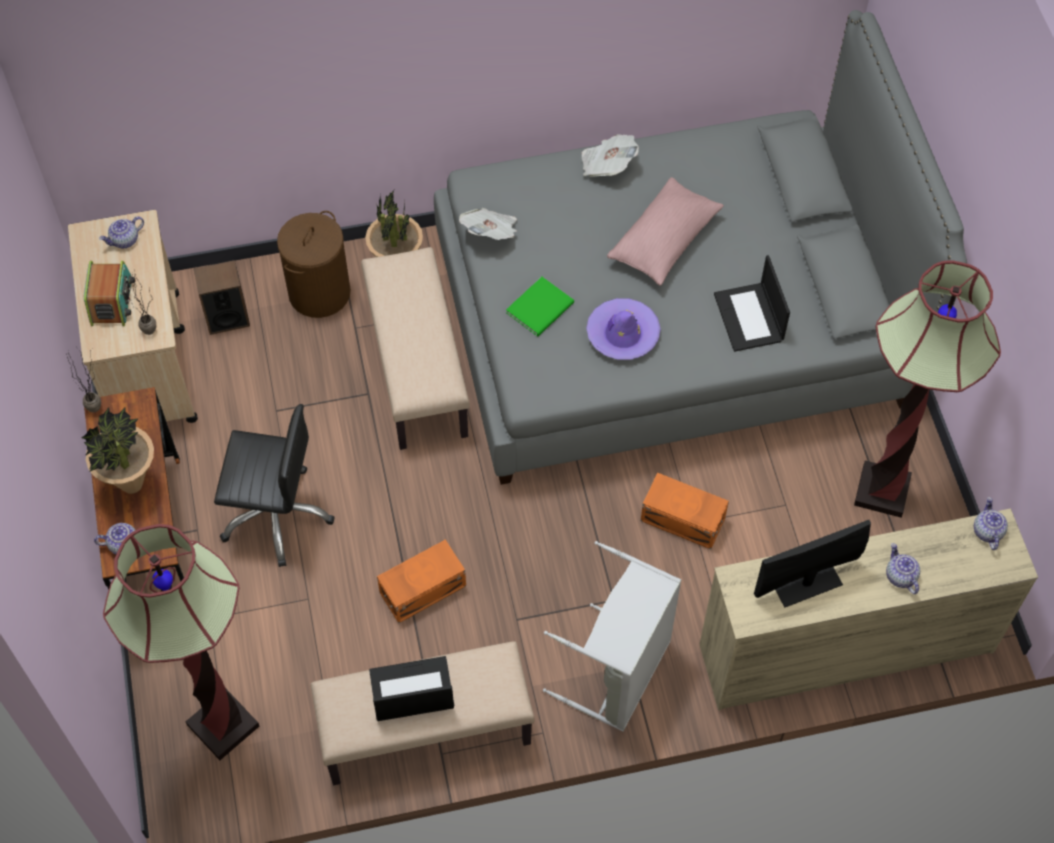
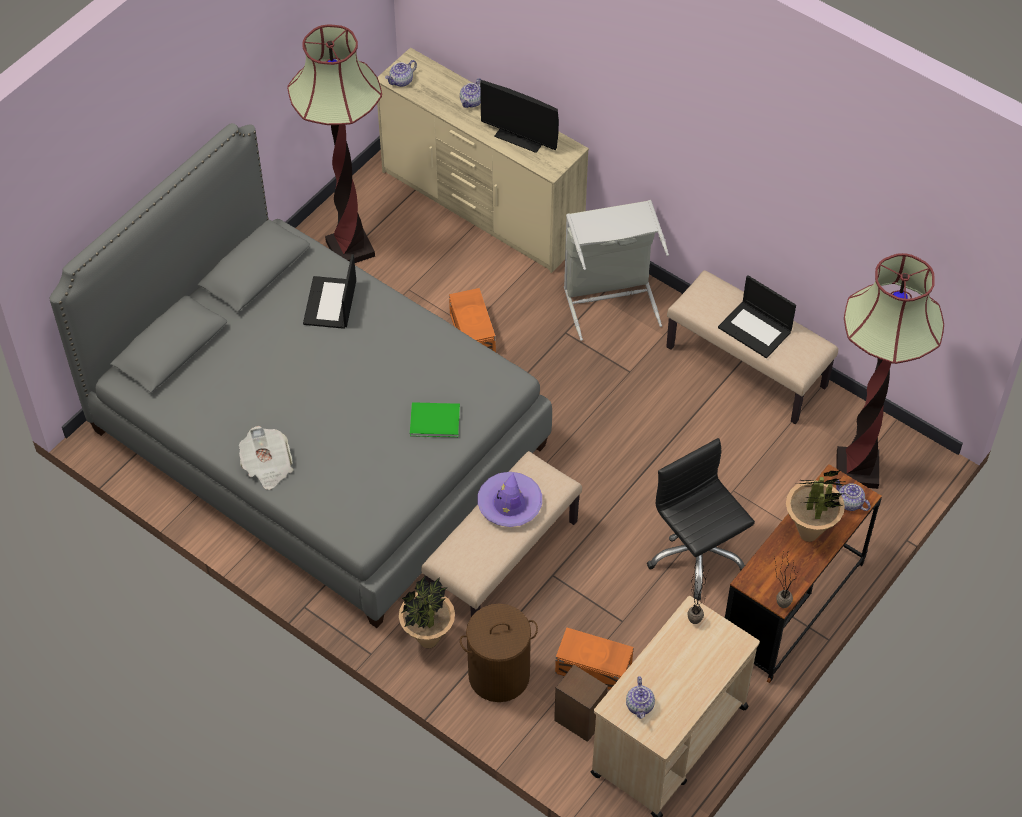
camera: 130 degrees left, 5 degrees down
radio [84,261,135,326] -> none
teapot [99,216,144,248] -> teapot turned 75 degrees clockwise [626,676,655,719]
orange storage box [377,540,466,623] -> orange storage box moved to [555,628,634,690]
newspaper [459,208,517,240] -> none
purple hat [586,298,661,360] -> purple hat moved to [477,472,542,527]
pink pillow [607,177,724,286] -> none
laptop [714,255,790,352] -> laptop turned 150 degrees clockwise [303,254,356,329]

